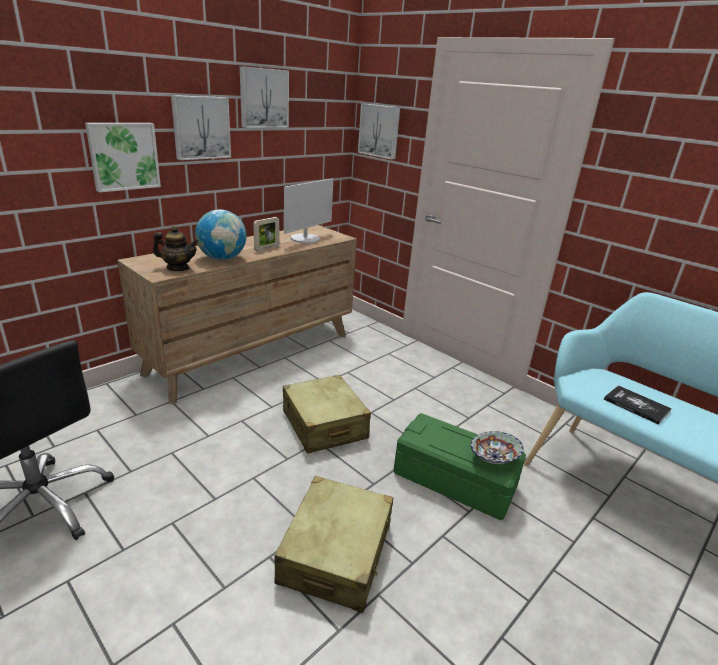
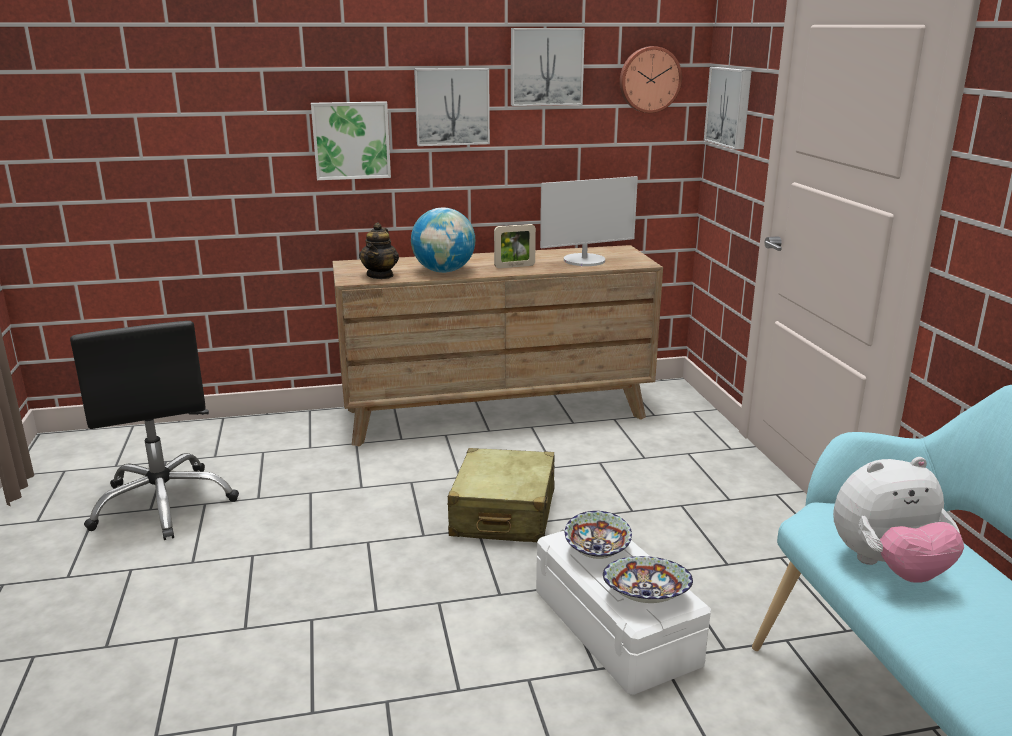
camera: 35 degrees right, 5 degrees down
teapot [153,226,199,271] -> teapot turned 60 degrees clockwise [359,222,399,279]
beige suitcase [274,476,394,613] -> none
green storage box [393,413,526,520] -> white storage box [536,529,711,695]
book [604,385,672,425] -> plush toy [833,457,964,583]
none -> bowl [565,511,632,559]
none -> wall clock [620,46,682,113]

